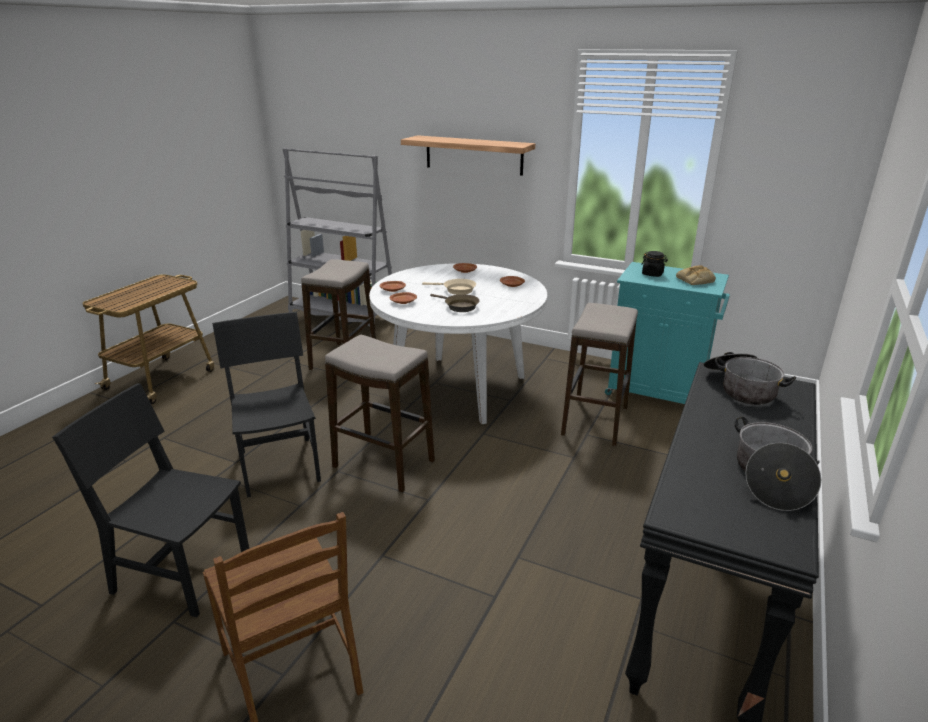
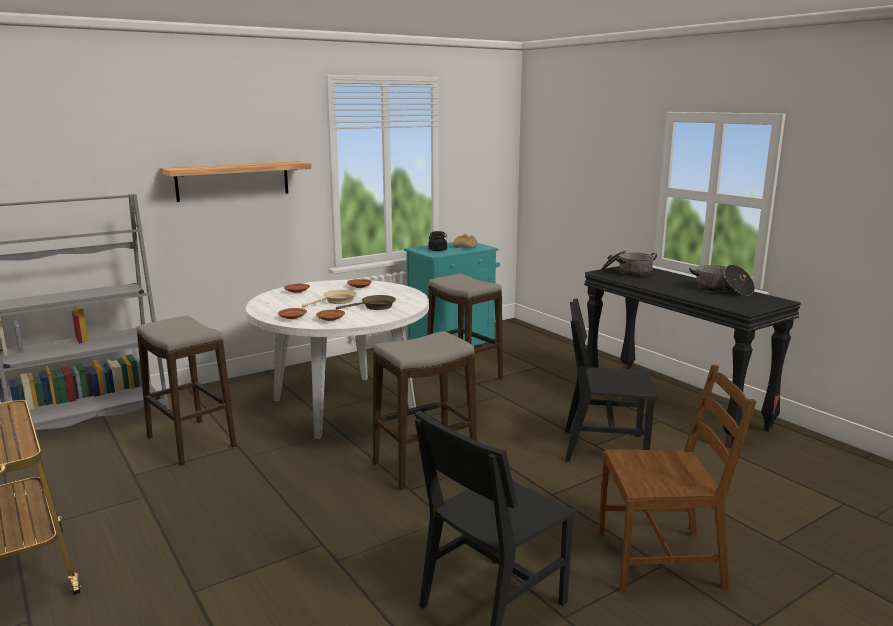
camera: 60 degrees left, 10 degrees down
black chair [212,312,321,498] -> black chair moved to [565,298,658,462]

